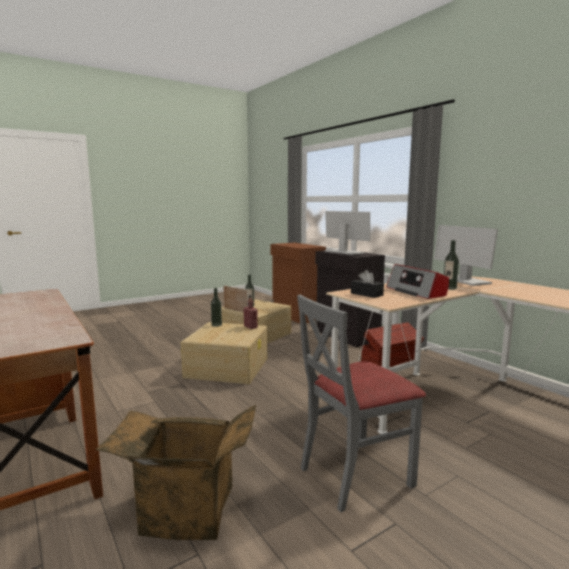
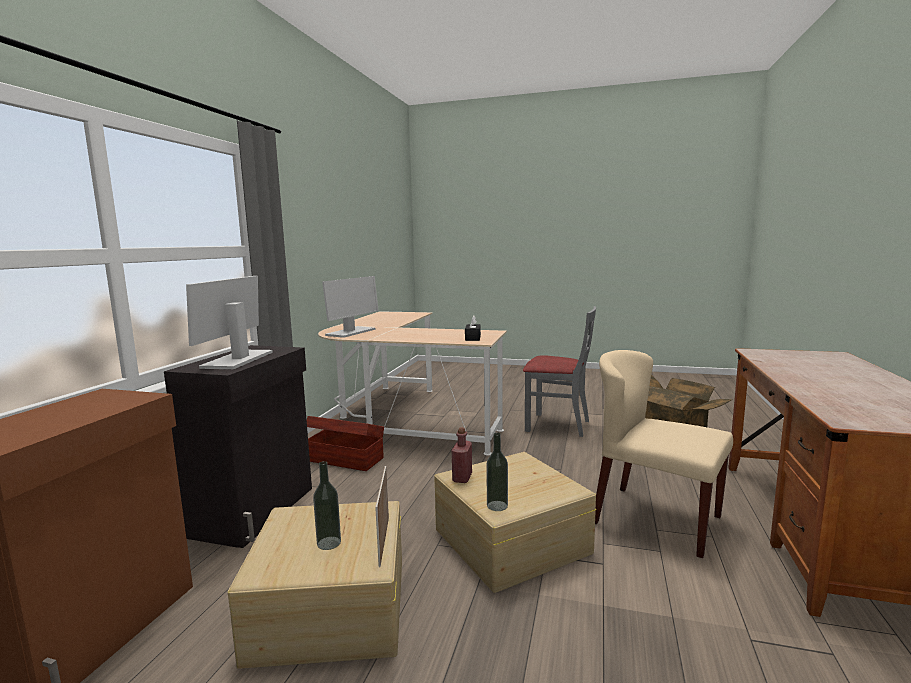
camera: 130 degrees left, 0 degrees up
radio [386,264,449,299] -> none
bottle [444,240,459,290] -> none
none -> beige chair [595,350,733,558]

